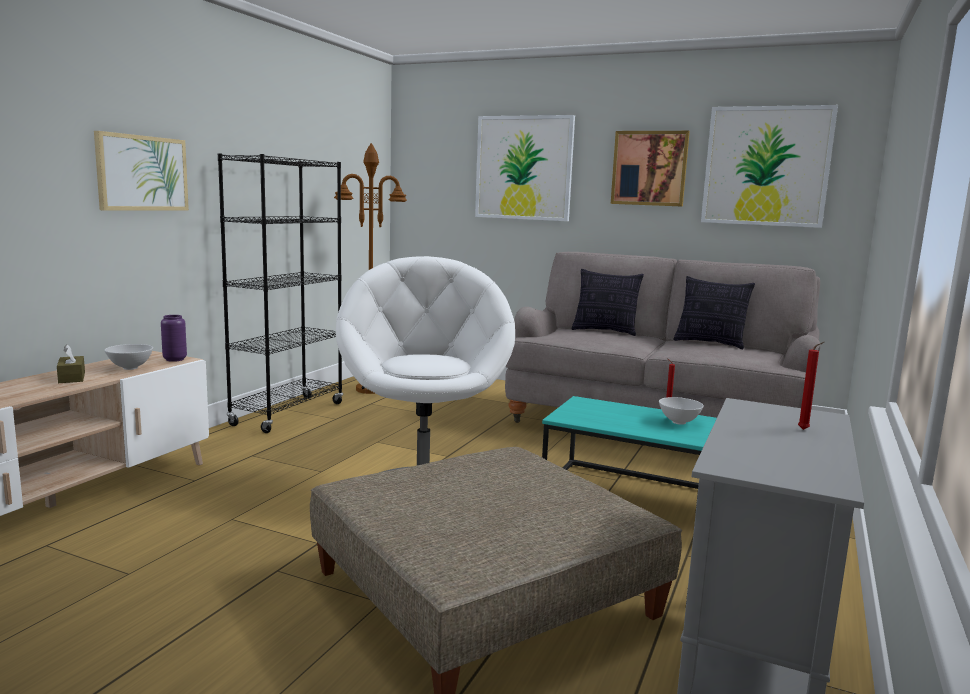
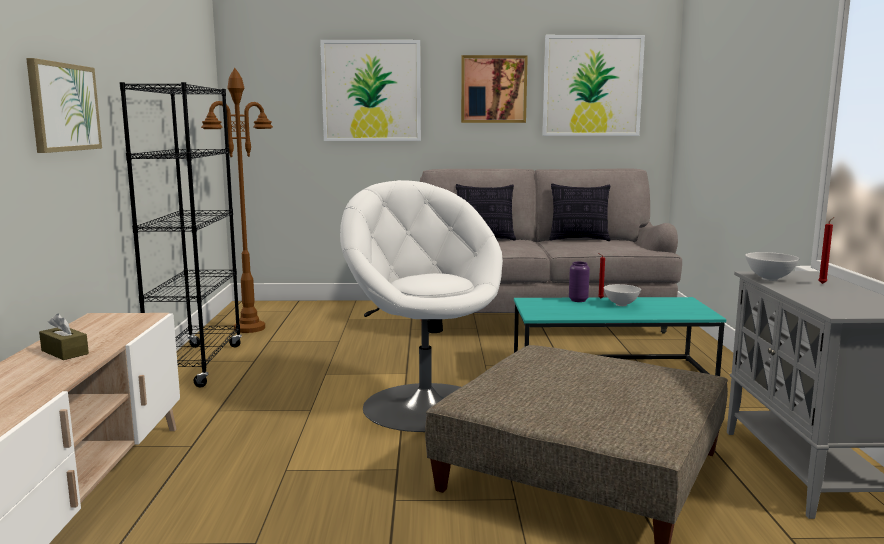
camera: 25 degrees left, 0 degrees up
white bowl [105,344,153,370] -> white bowl moved to [745,252,800,281]
purple vase [161,315,187,362] -> purple vase moved to [569,262,590,302]

